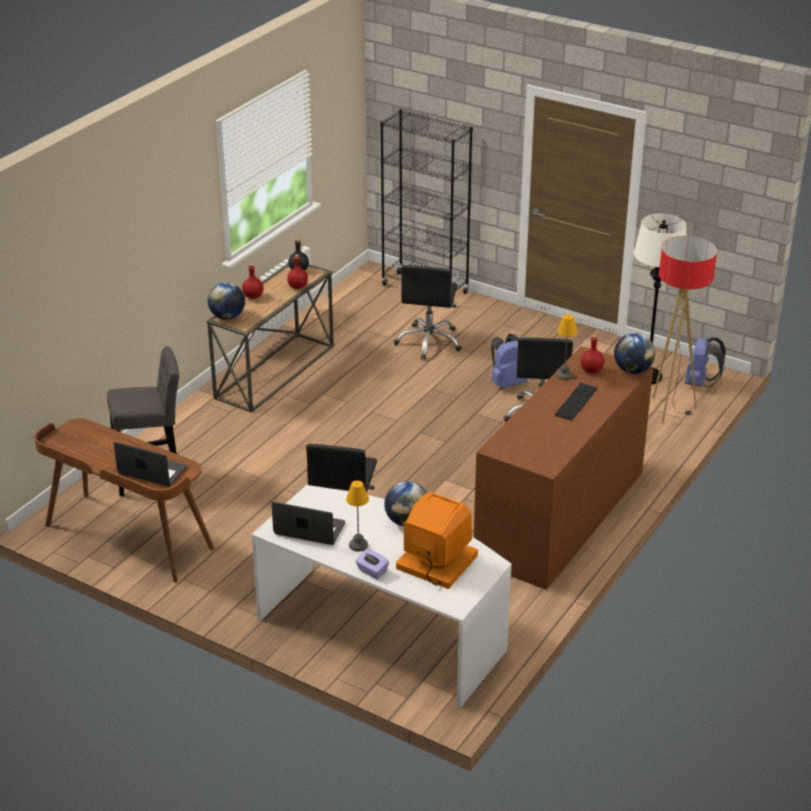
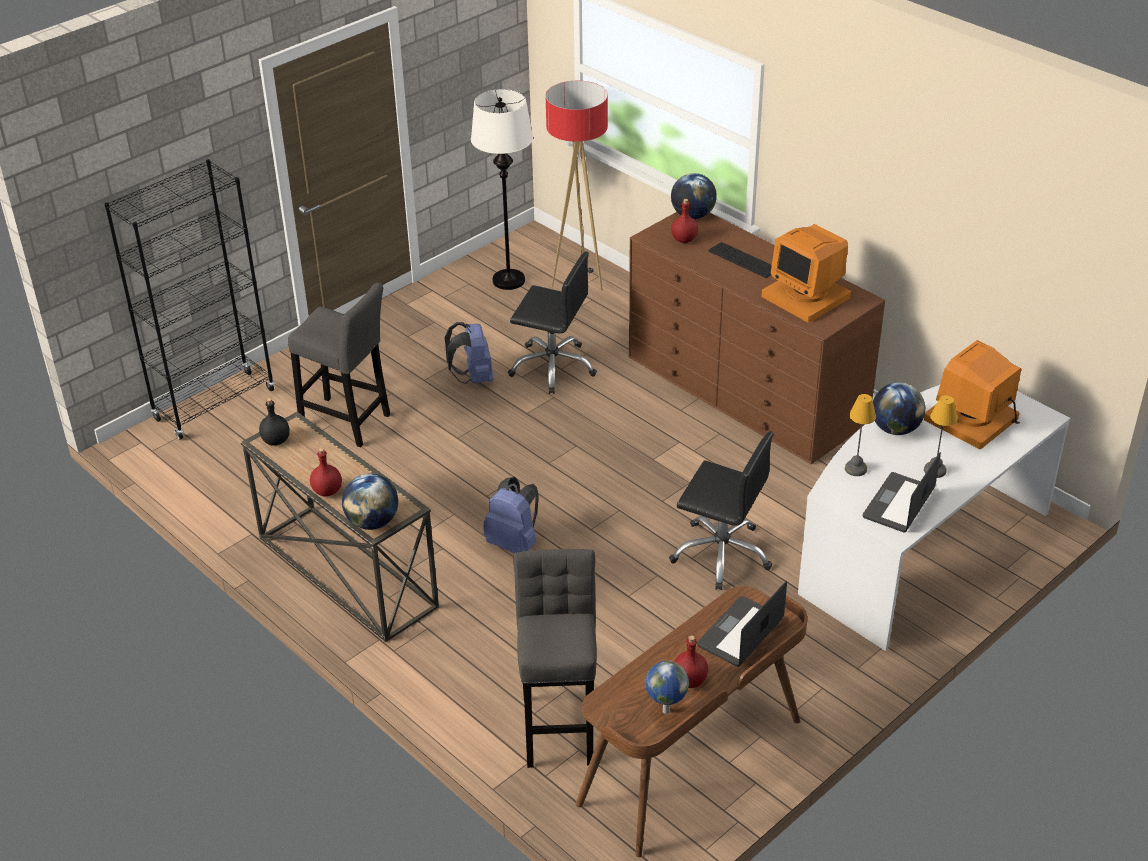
camera: 75 degrees left, 5 degrees up
red bottle [287,254,308,289] -> red bottle moved to [674,635,708,688]
purple tissue box [355,549,389,579] -> none
black office chair [394,265,462,360] -> grey stool [288,282,390,447]
table lamp [556,314,577,380] -> table lamp moved to [845,394,876,476]
blue backpack [685,337,726,388] -> blue backpack moved to [483,477,538,553]
none -> globe [645,661,689,714]
none -> monitor [762,224,851,323]

